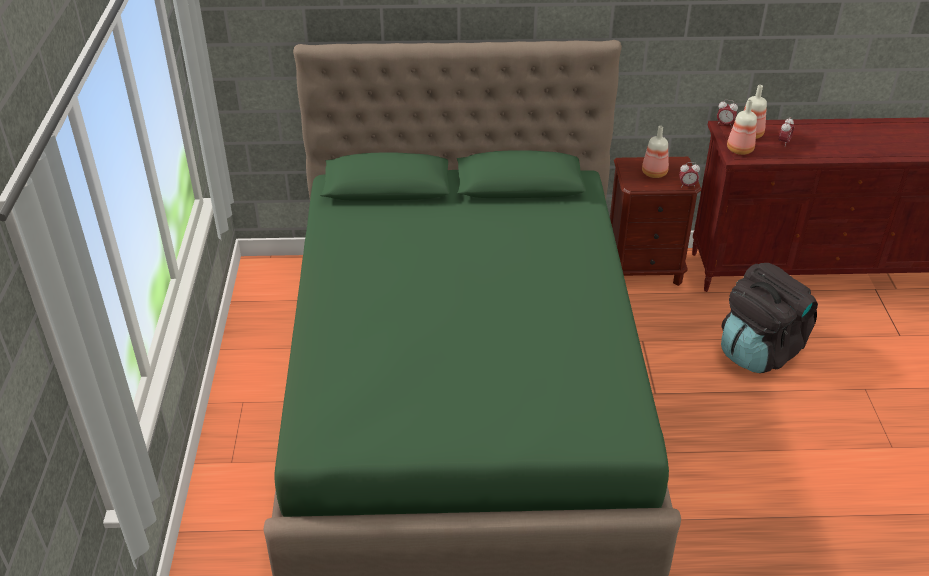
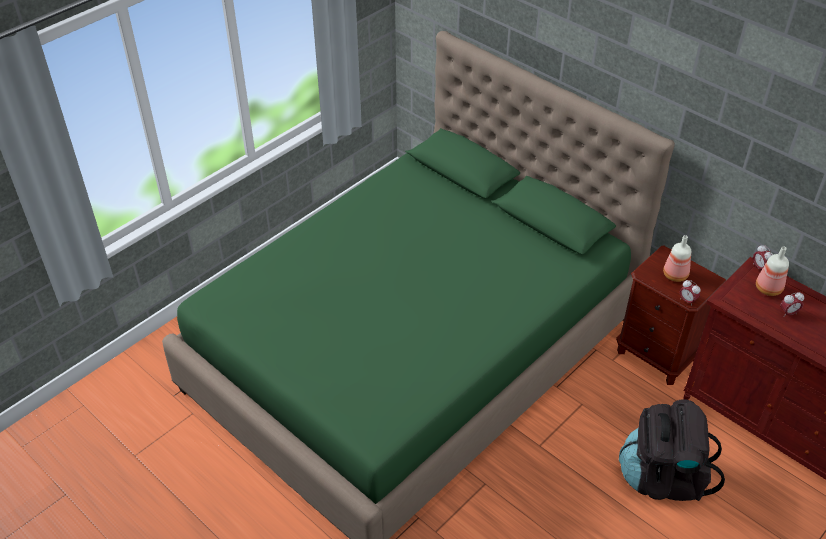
camera: 45 degrees right, 5 degrees up
bottle [727,99,757,155] -> none

